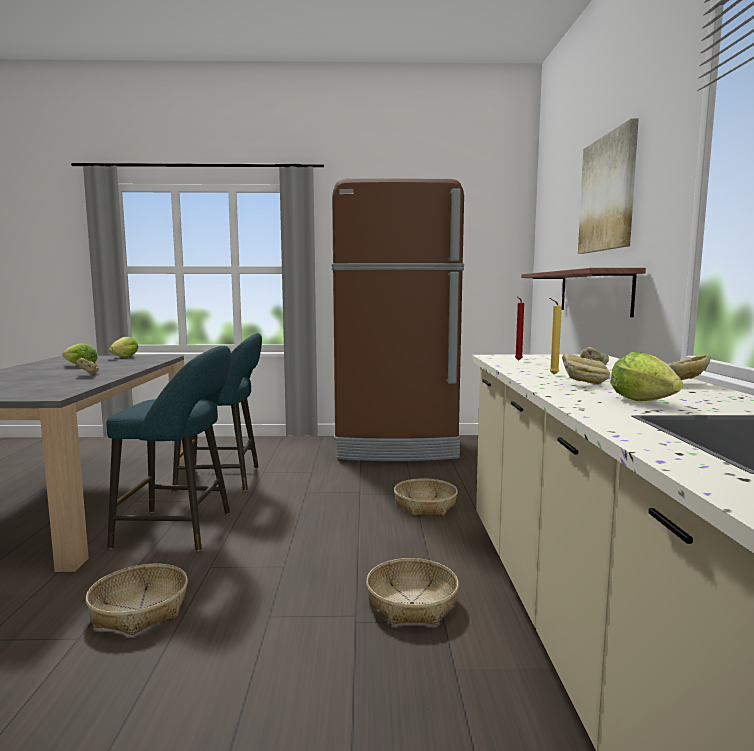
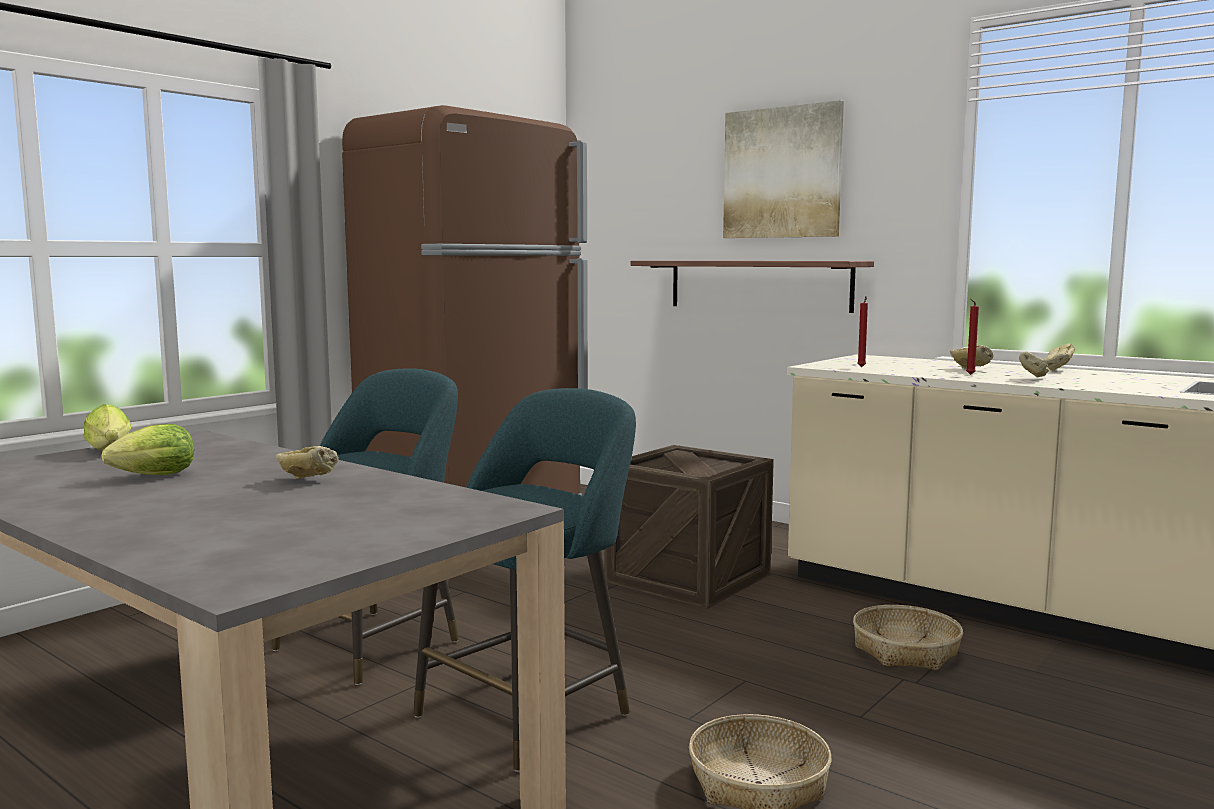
camera: 50 degrees left, 0 degrees up
basket [394,478,458,516] -> crate [605,445,774,609]
yellow candle [550,298,562,375] -> red candle [966,299,979,375]
lettuce [610,352,683,401] -> none

